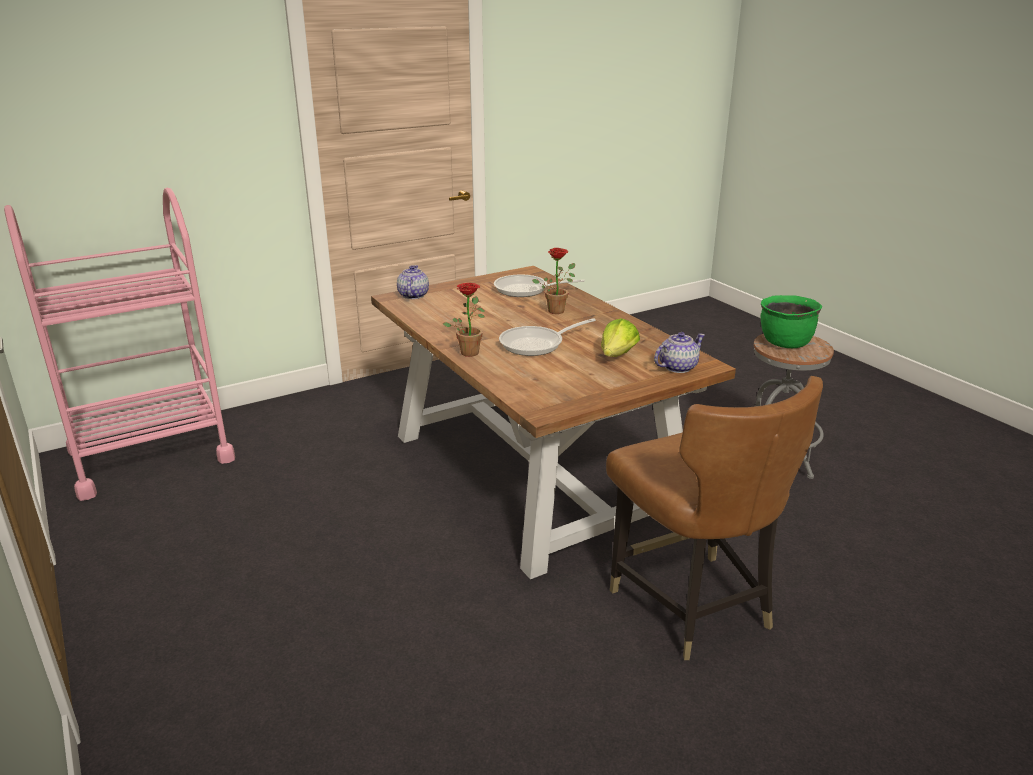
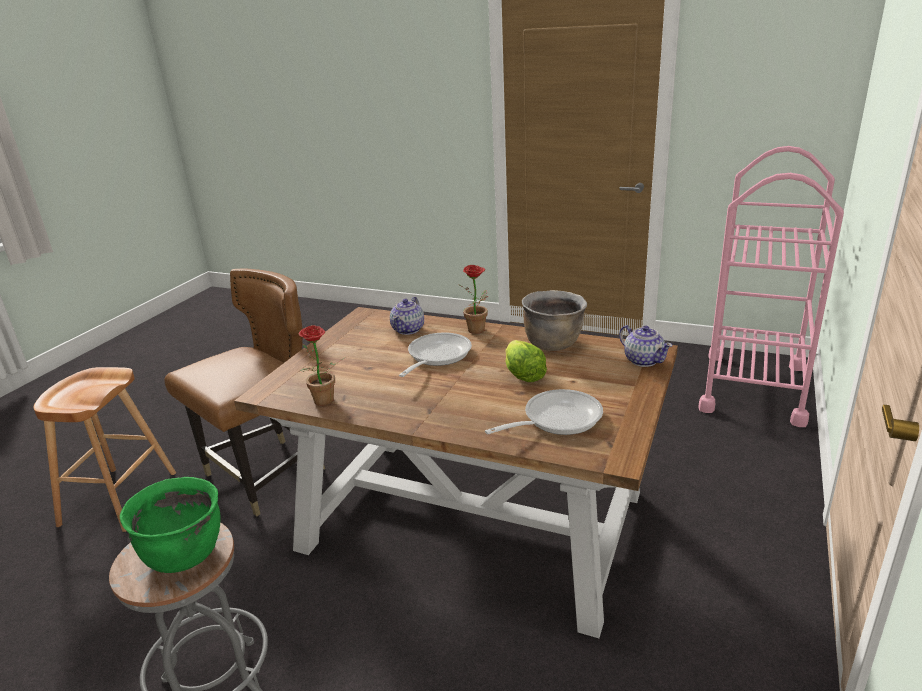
camera: 145 degrees right, 0 degrees up
potted plant [532,248,575,314] -> potted plant moved to [299,325,346,406]
lettuce [601,318,640,357] -> lettuce moved to [505,340,547,382]
brown chair [606,376,823,660] -> brown chair turned 105 degrees clockwise [164,268,325,517]
teapot [654,332,705,373] -> teapot moved to [390,297,424,335]
none -> brown stool [33,367,176,532]
none -> brown cooking pot [522,290,587,351]

